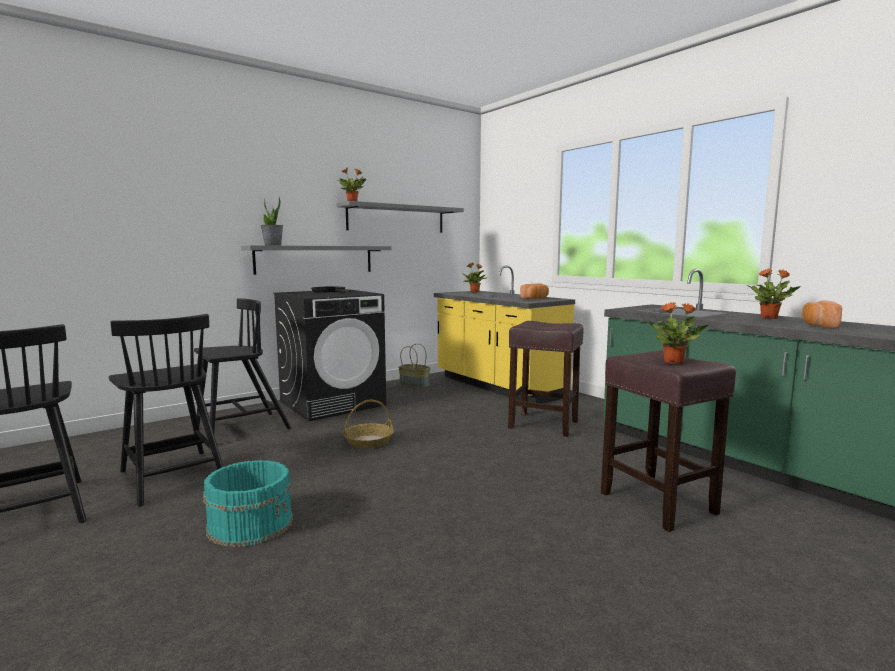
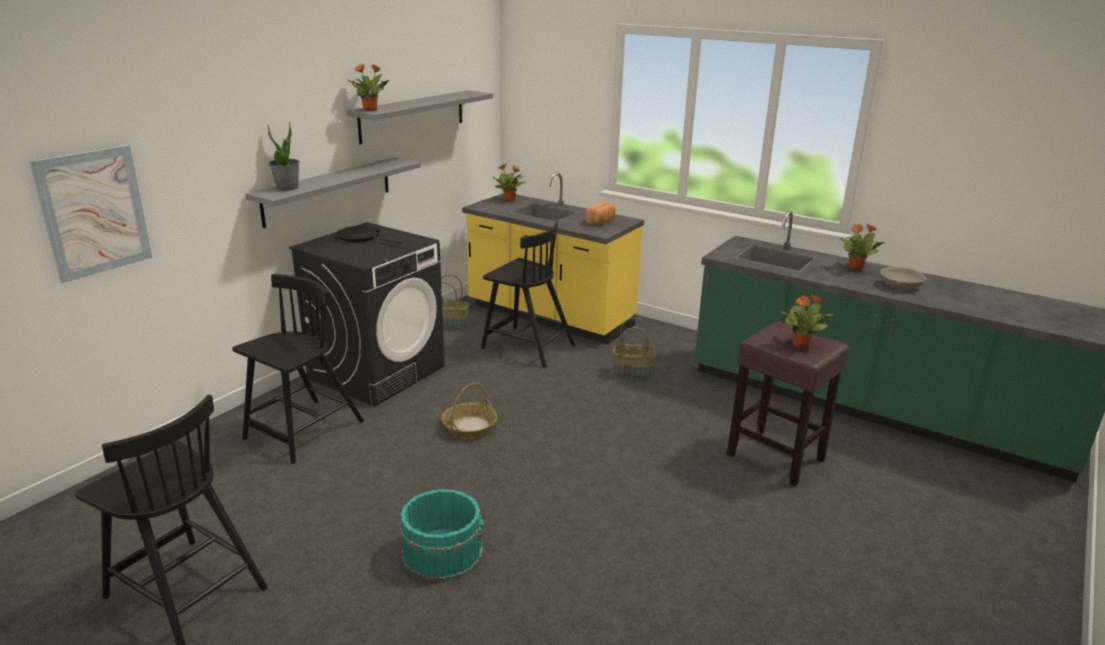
camera: 20 degrees left, 15 degrees up
black chair [109,314,223,507] -> black chair moved to [481,221,575,368]
brown stool [508,321,584,437] -> basket [612,318,657,379]
bread [802,301,842,329] -> grey bowl [880,267,926,289]
none -> picture [29,145,152,283]

